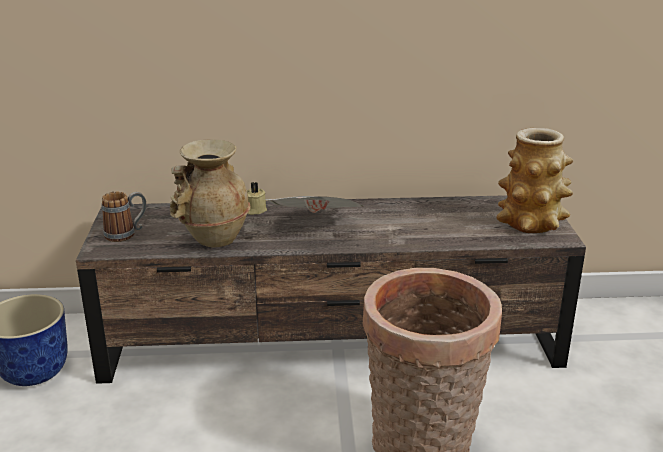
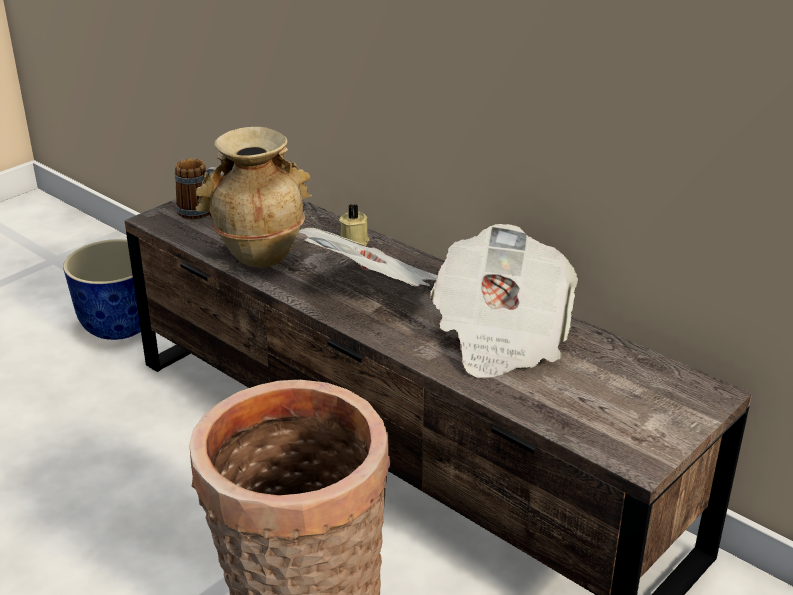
camera: 45 degrees right, 5 degrees up
vase [496,128,573,233] -> none
none -> newspaper [431,224,578,378]

